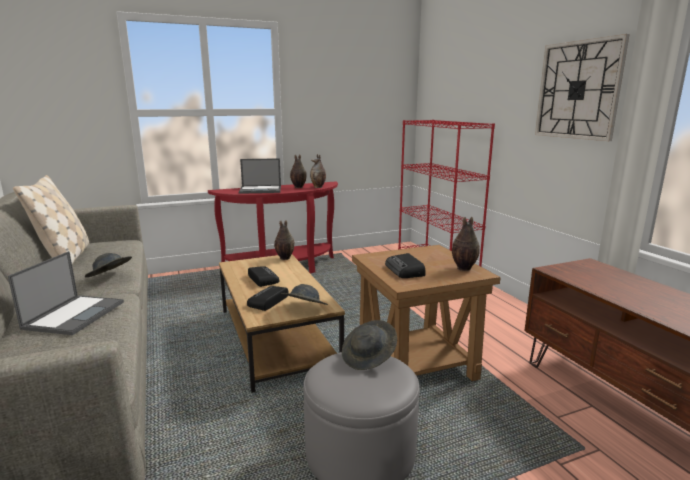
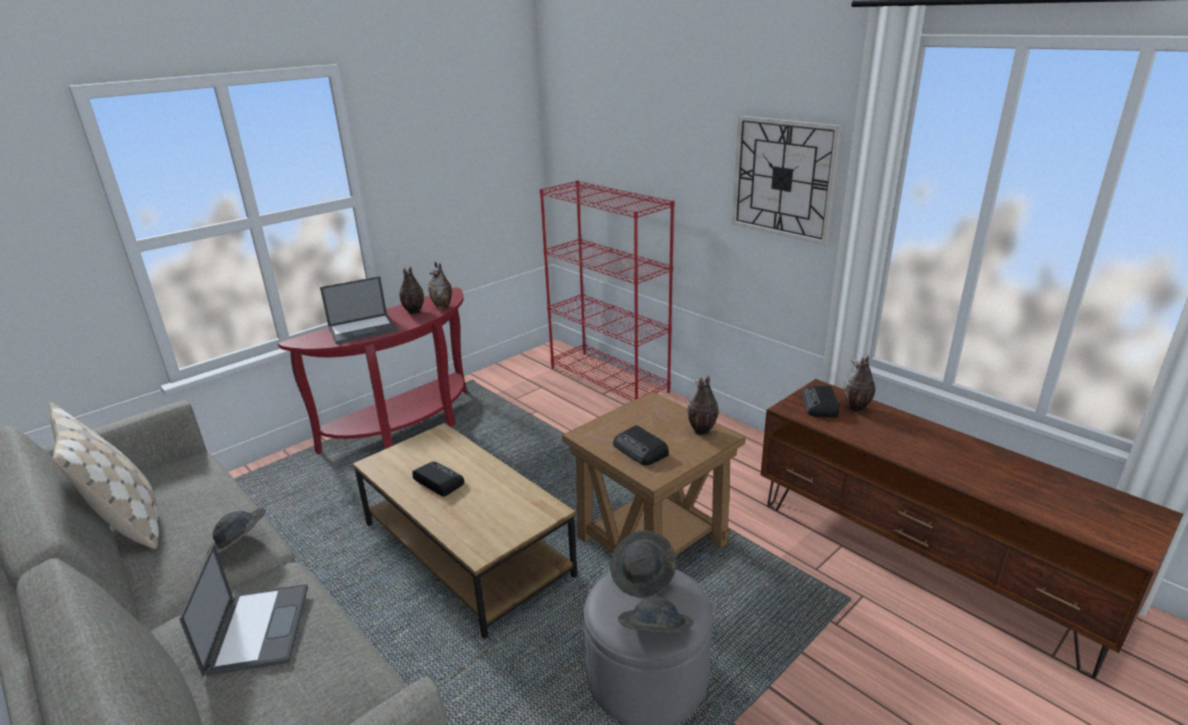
camera: 20 degrees left, 10 degrees up
radio [247,286,289,311] -> radio moved to [802,386,839,418]
vase [274,220,295,260] -> vase moved to [844,355,875,413]
grey hat [281,284,328,305] -> grey hat moved to [618,597,694,633]

